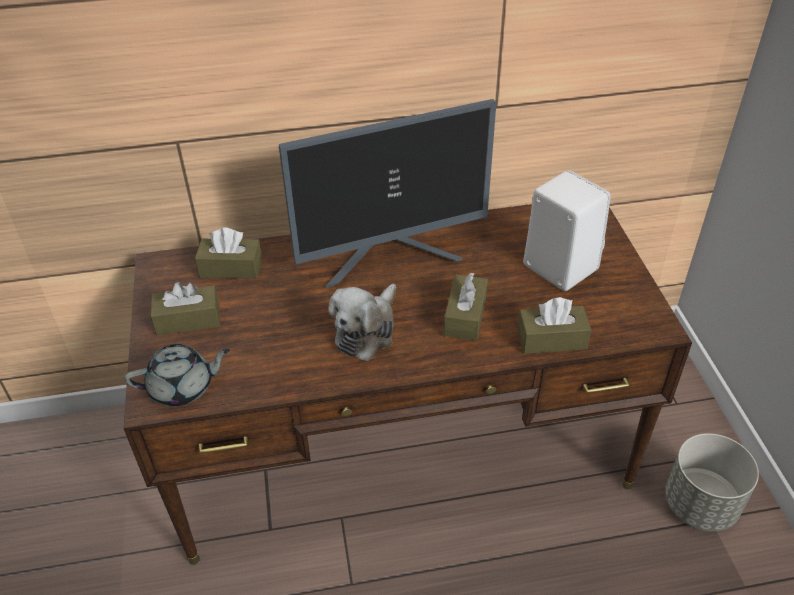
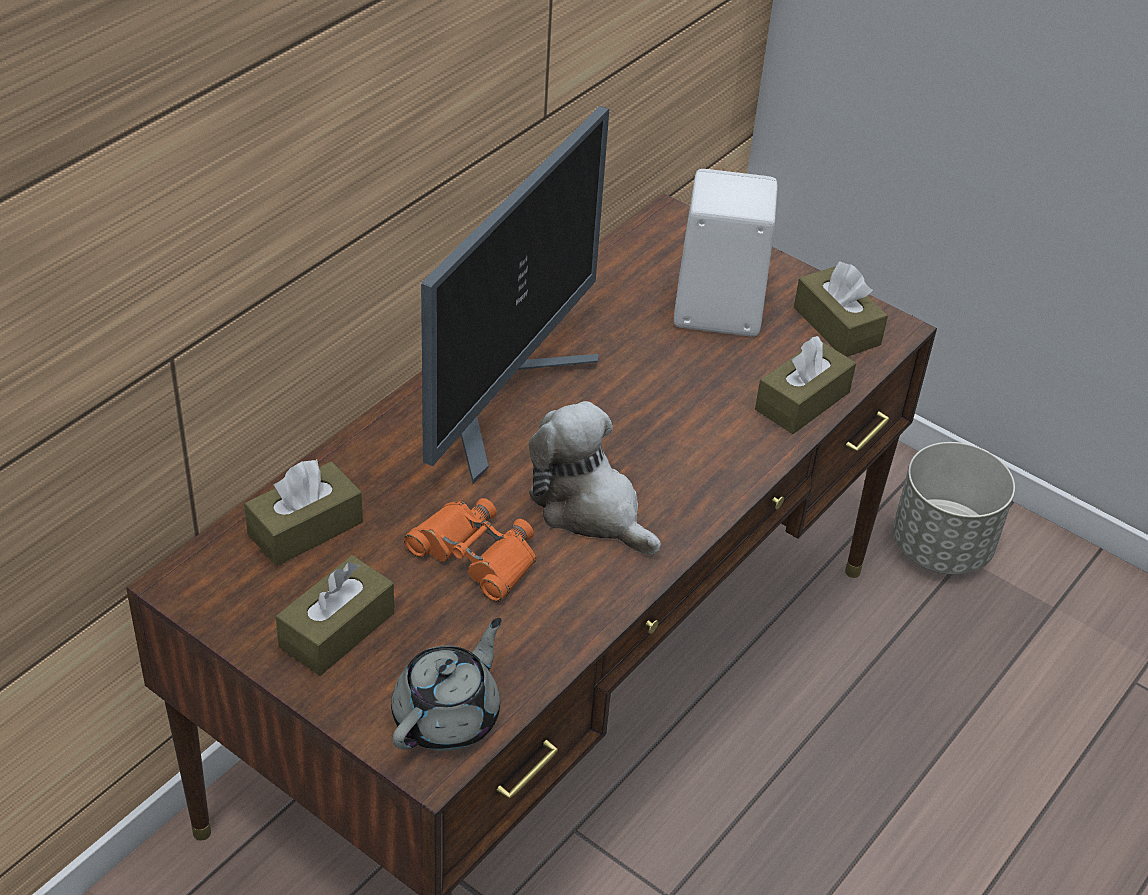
camera: 45 degrees left, 0 degrees up
plush toy [329,284,396,361] -> plush toy turned 150 degrees clockwise [529,401,661,554]
brown tissue box [444,273,488,341] -> brown tissue box moved to [794,261,888,357]
none -> orange binoculars [404,498,536,602]

